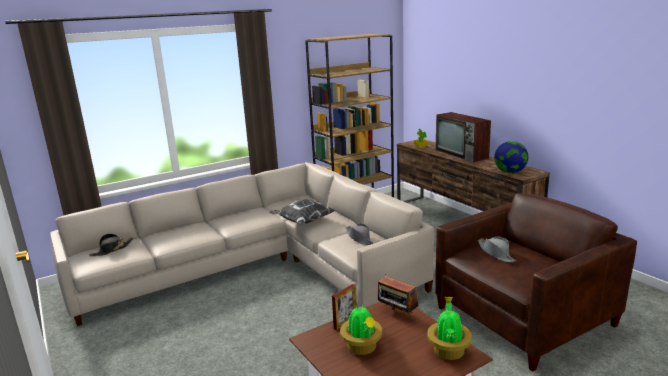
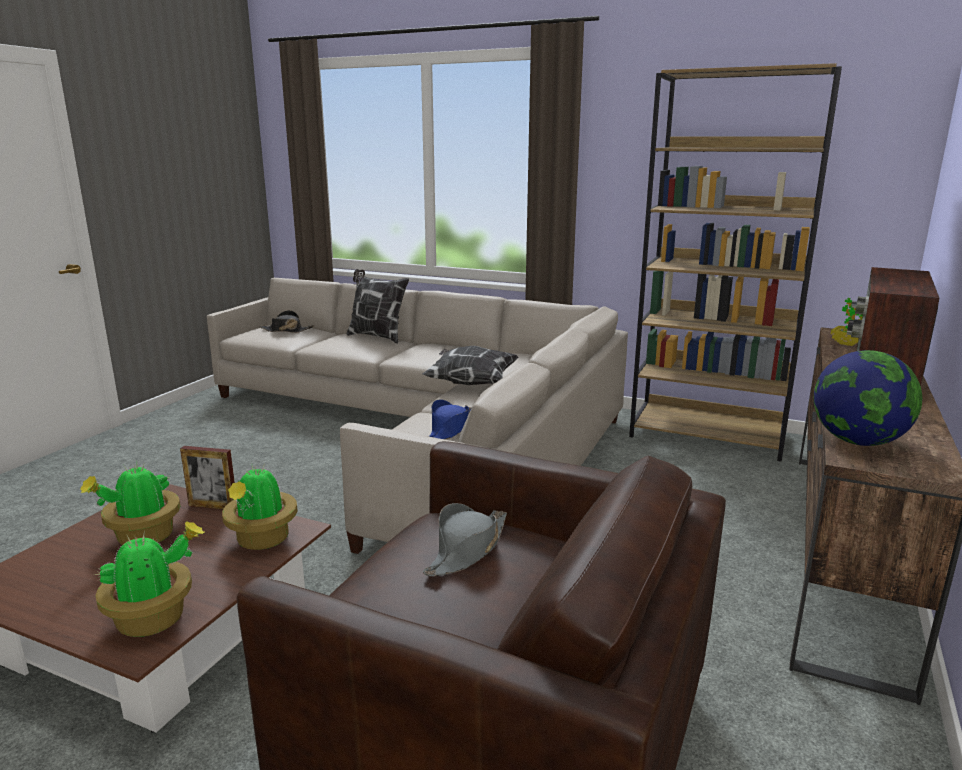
camera: 55 degrees right, 0 degrees up
grey hat [346,224,373,245] -> blue hat [428,400,472,440]
radio [378,276,419,313] -> potted plant [222,463,298,550]
none -> pillow [347,269,409,343]

